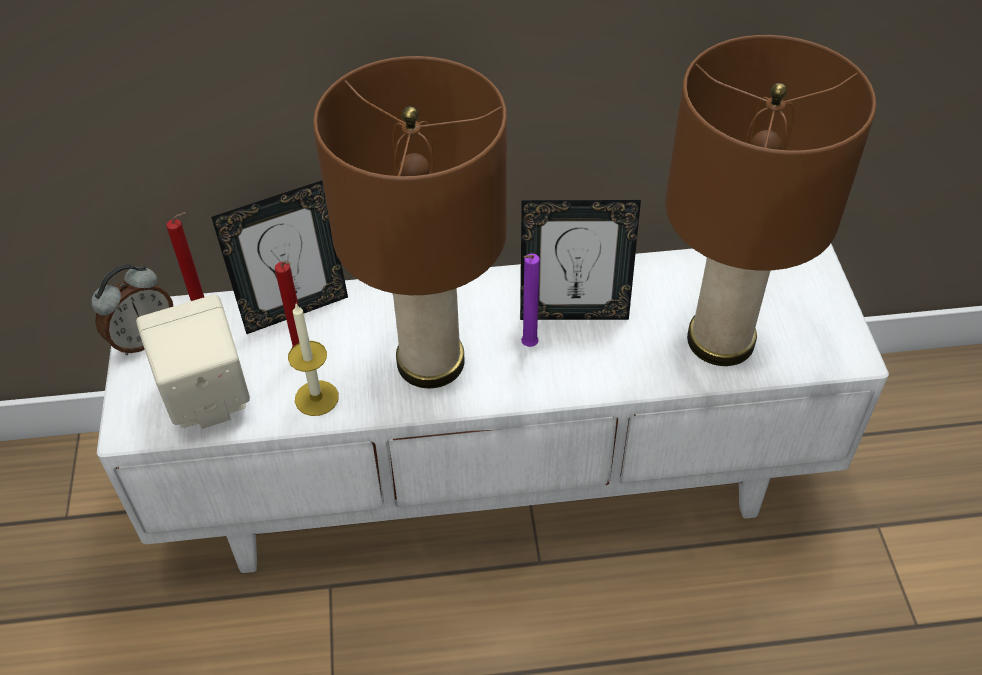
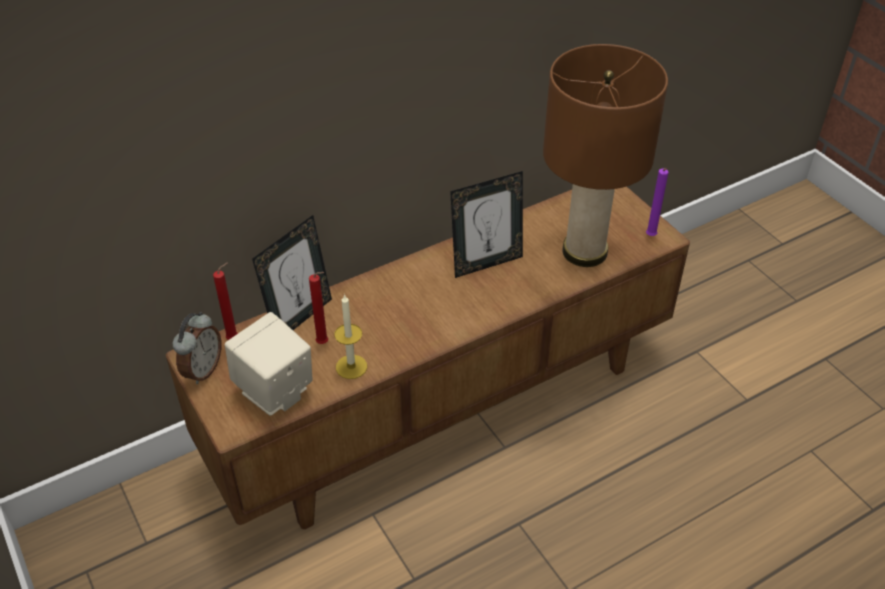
camera: 25 degrees left, 5 degrees down
white tv stand [97,244,889,573] -> brown tv stand [166,186,690,529]
brown table lamp [313,56,507,388] -> none
purple candle [521,253,540,347] -> purple candle moved to [646,168,669,236]

